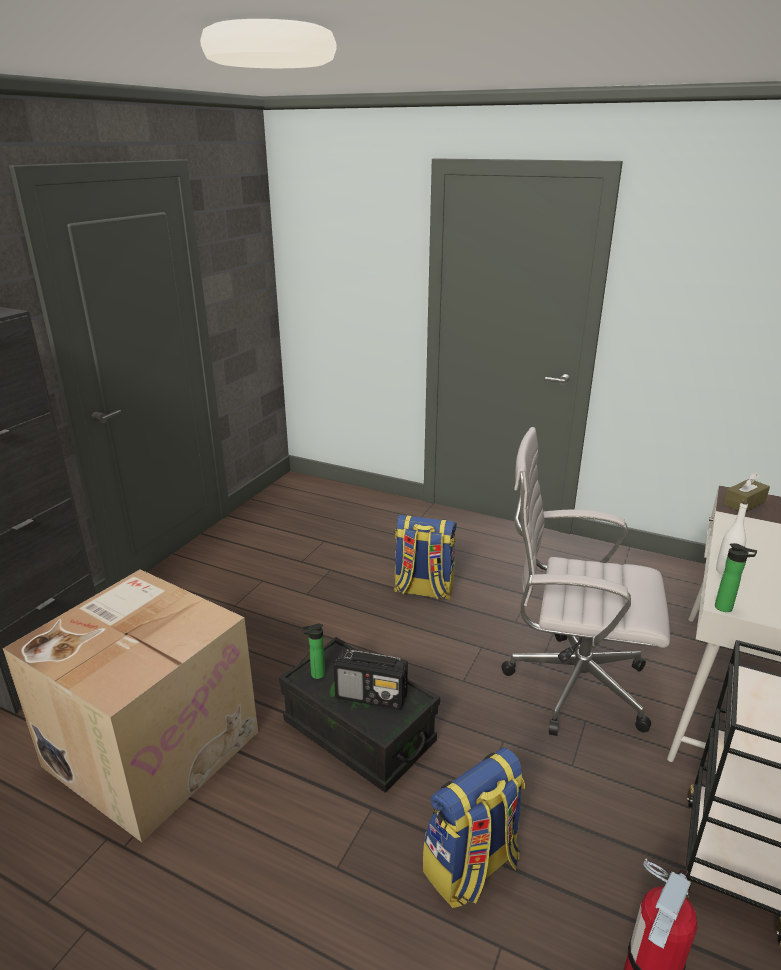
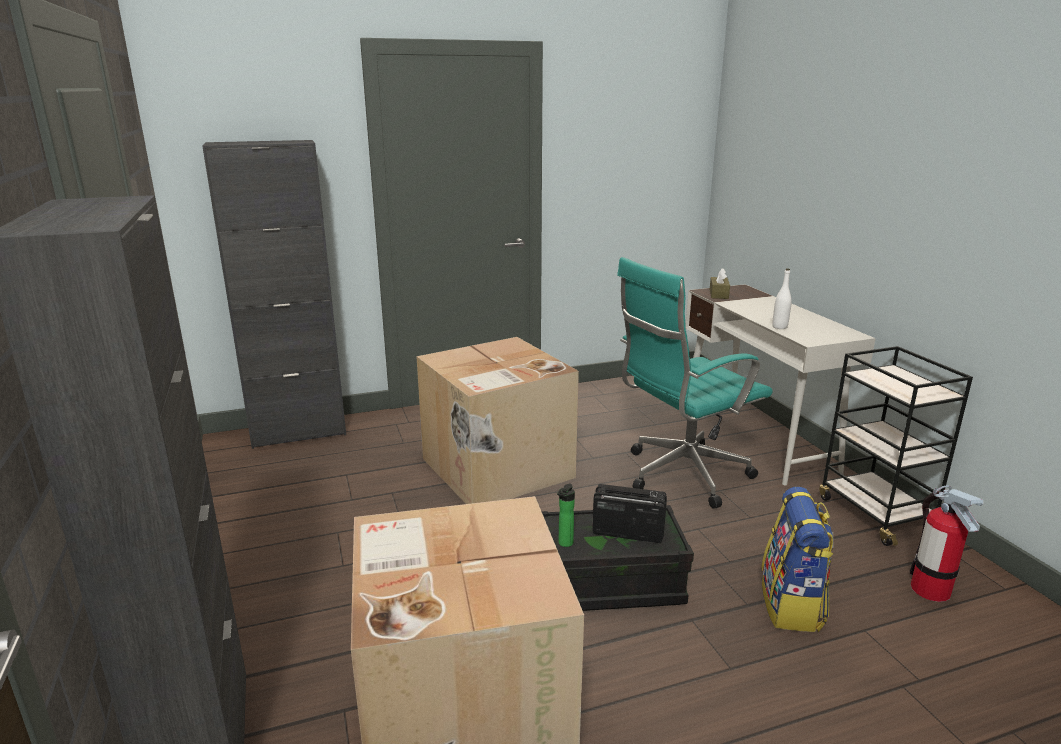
camera: 45 degrees left, 5 degrees down
radio [334,649,408,710] -> radio turned 135 degrees counterclockwise [592,484,667,543]
backpack [394,515,457,600] -> cardboard box [416,337,579,504]
white office chair [501,427,670,736] -> turquoise office chair [617,257,773,509]
bottle [715,543,757,612] -> none
none -> black cabinet [202,140,346,449]

